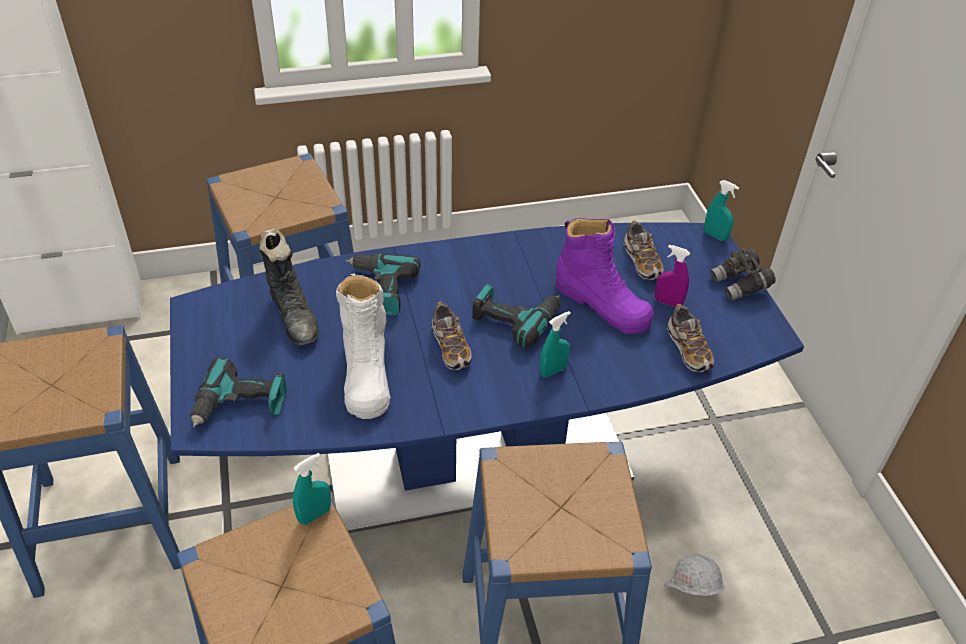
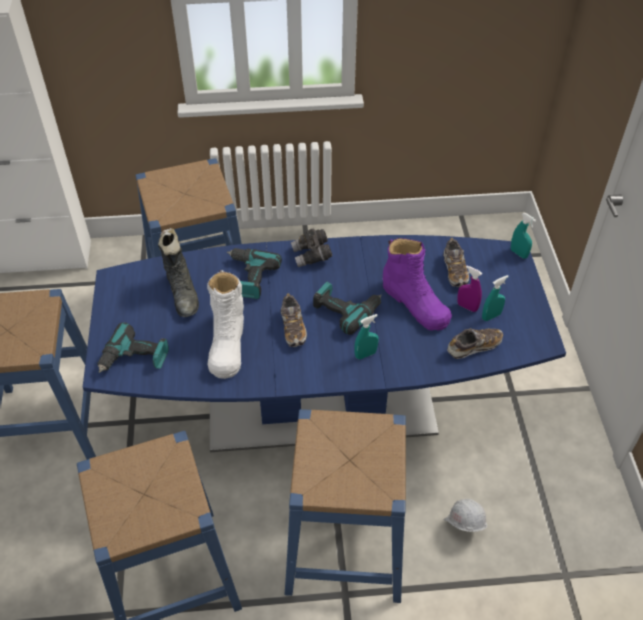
camera: 10 degrees right, 5 degrees up
turquoise spray bottle [293,453,331,525] -> turquoise spray bottle moved to [482,275,509,321]
shoe [667,304,714,372] -> shoe turned 105 degrees counterclockwise [447,328,503,359]
grey binoculars [710,248,776,301] -> grey binoculars moved to [291,229,332,267]

